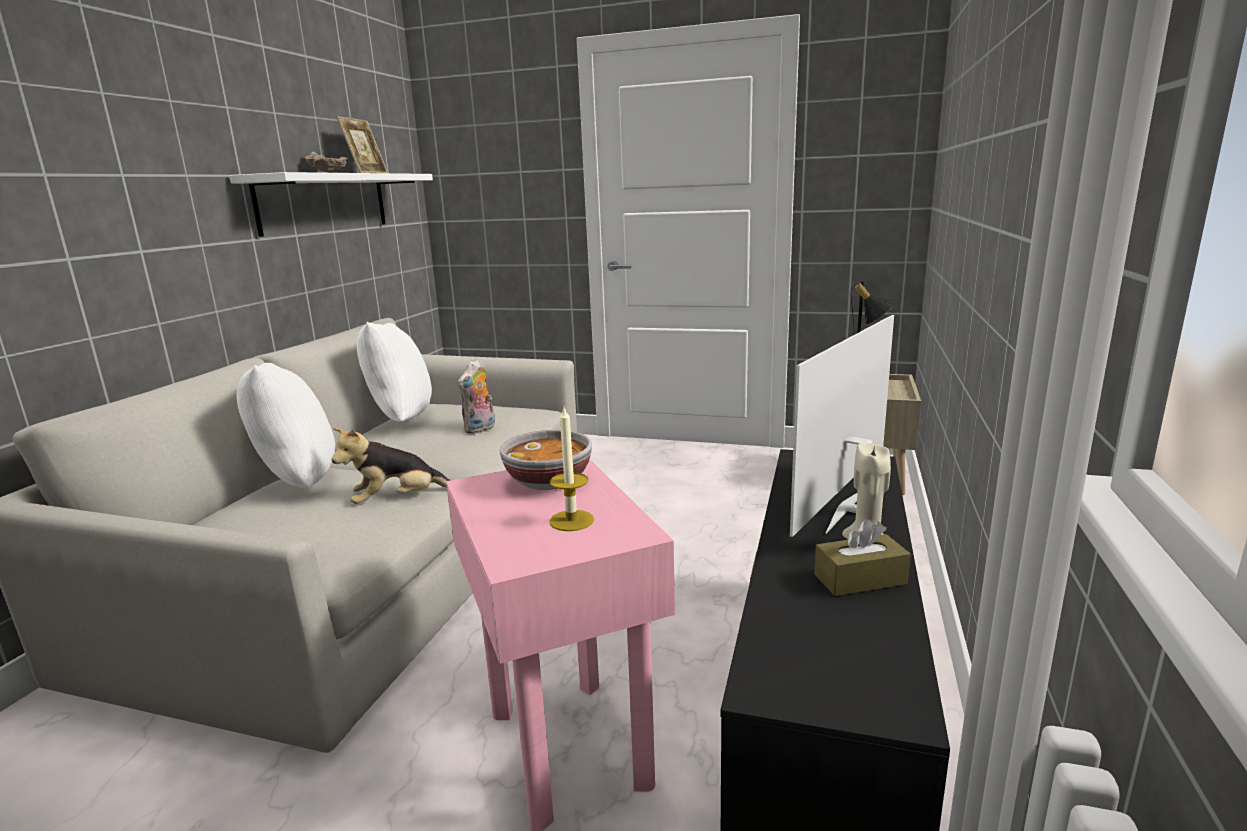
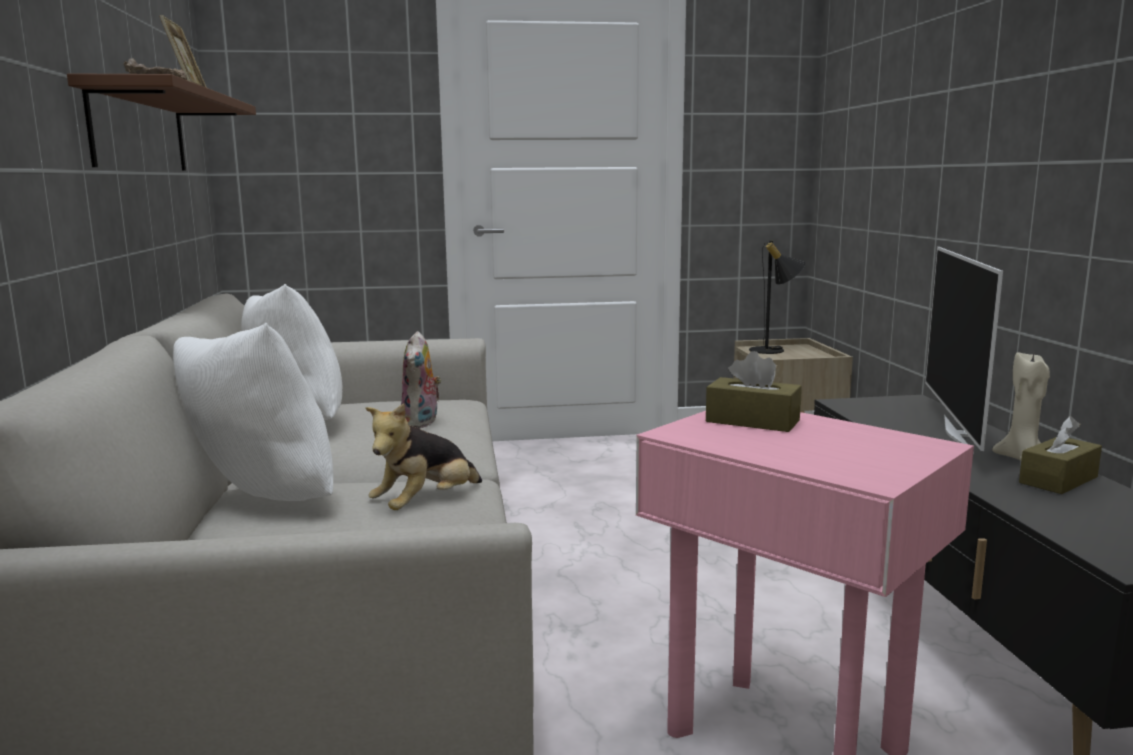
camera: 25 degrees left, 5 degrees down
white shelf [229,172,433,237] -> brown shelf [67,73,256,171]
bowl [500,430,592,490] -> brown tissue box [706,351,802,432]
candle [549,408,594,531] -> none

